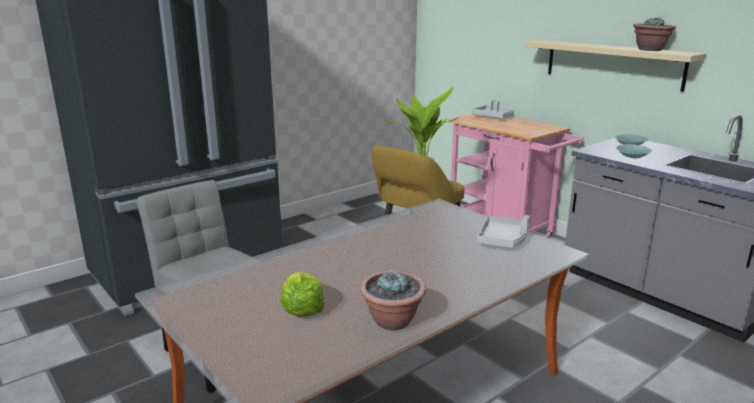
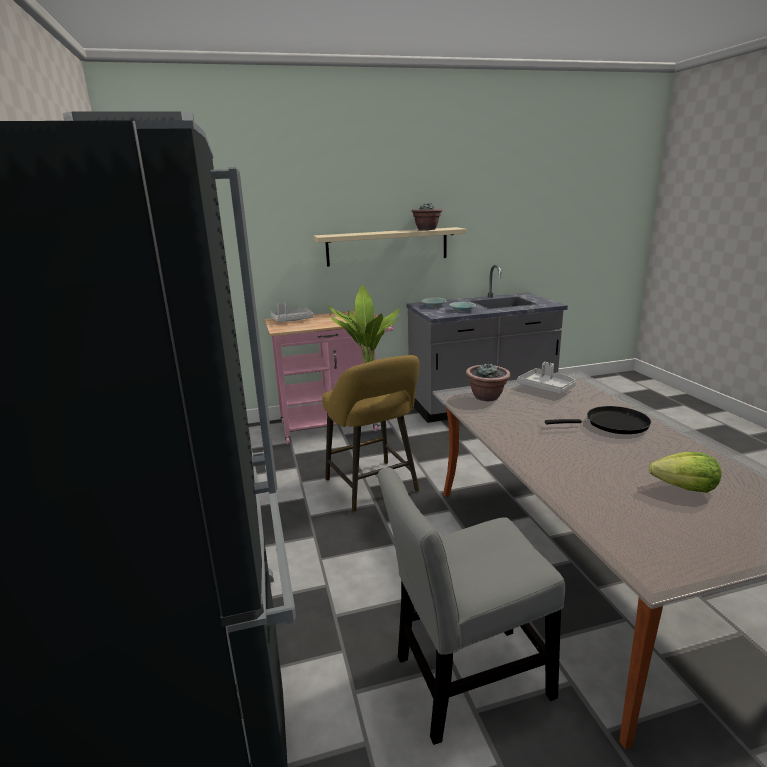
camera: 65 degrees left, 0 degrees up
potted plant [360,270,426,330] -> potted plant moved to [466,363,511,401]
none -> black frying pan [545,406,651,434]

